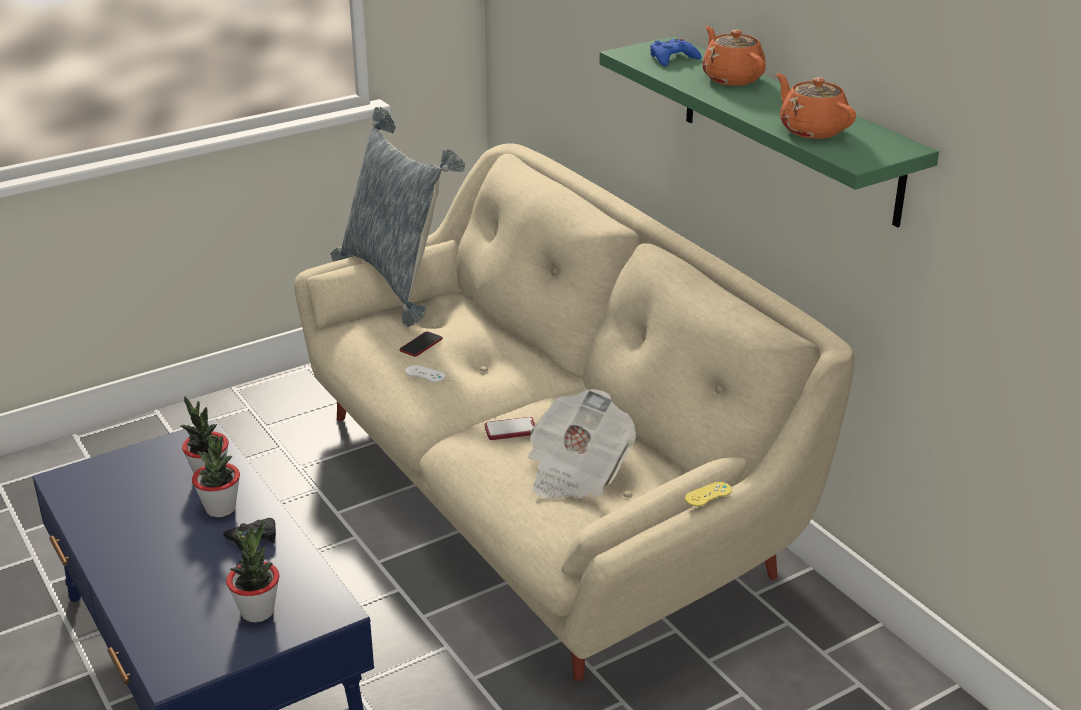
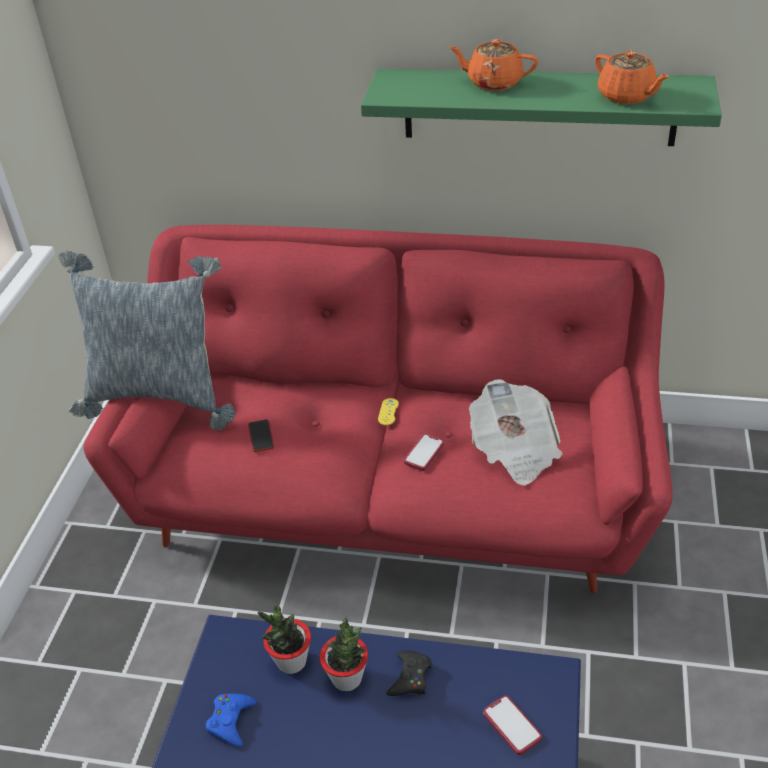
camera: 45 degrees left, 10 degrees up
potted plant [226,520,280,622] -> phone [483,695,542,755]
beige sofa [294,143,854,681] -> red sofa [83,225,673,593]
white game controller [405,365,445,382] -> none
blue game controller [650,39,702,67] -> blue game controller moved to [206,694,256,746]
yellow game controller [685,482,732,506] -> yellow game controller moved to [378,398,399,425]
orange teapot [776,73,856,139] -> orange teapot turned 135 degrees counterclockwise [595,51,670,104]

